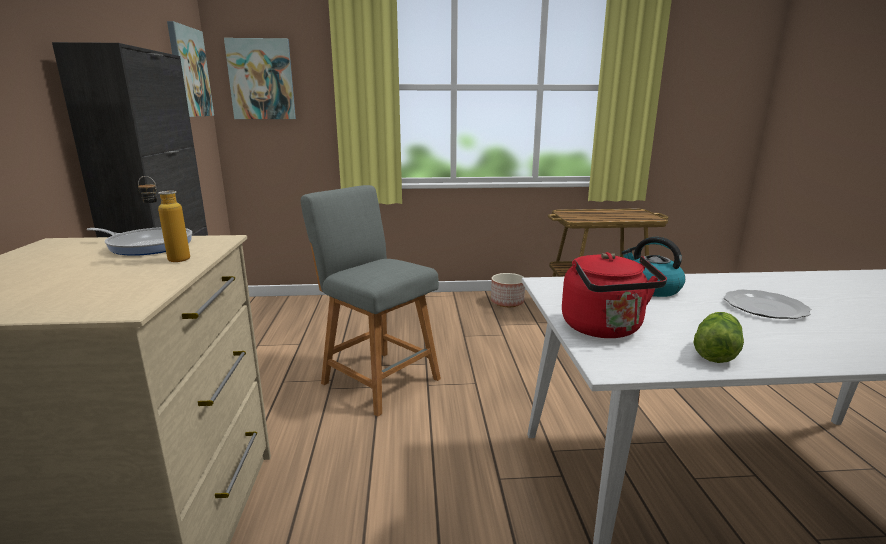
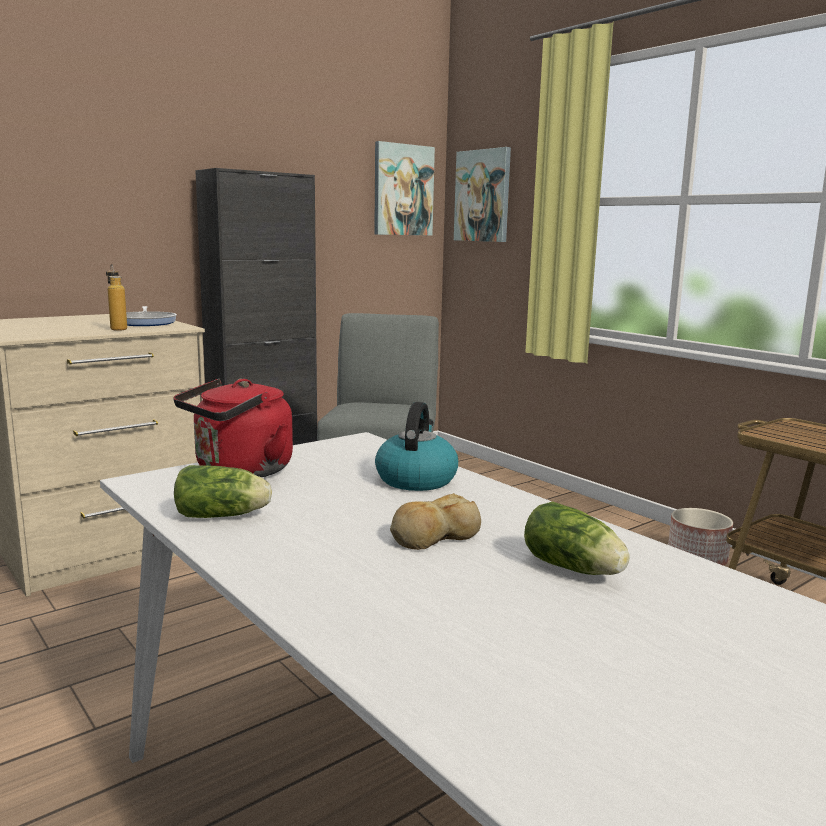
camera: 55 degrees right, 5 degrees down
plate [724,290,811,319] -> bread [390,493,481,550]
none -> lettuce [524,501,630,575]

